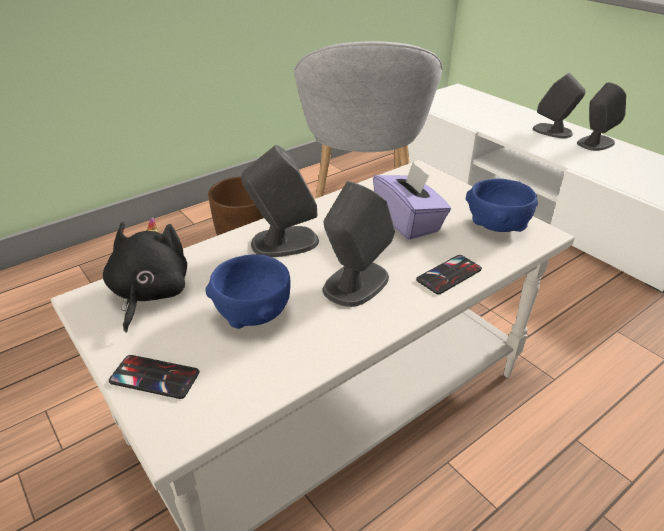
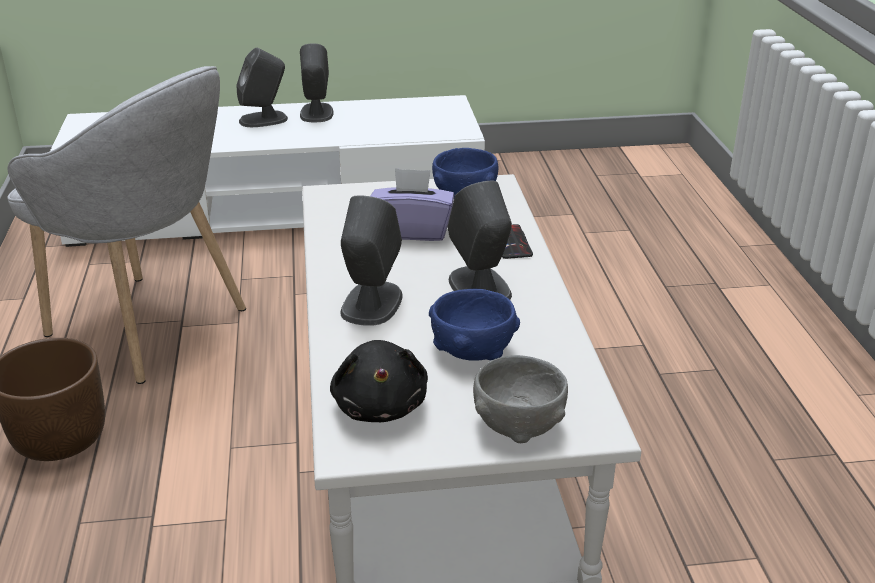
camera: 60 degrees left, 5 degrees down
black plush toy [103,217,187,333] -> black plush toy turned 135 degrees counterclockwise [330,340,428,422]
phone [109,355,199,399] -> grey bowl [473,355,568,443]

